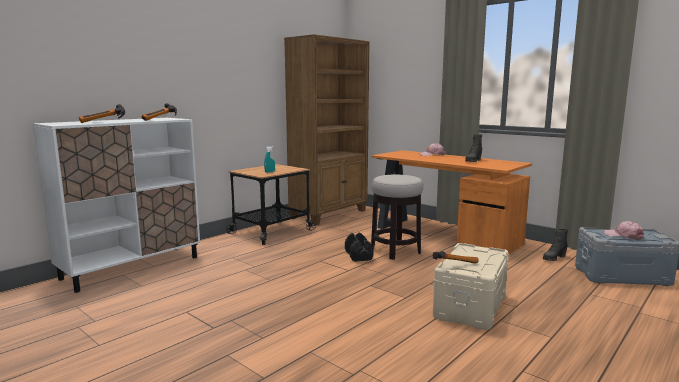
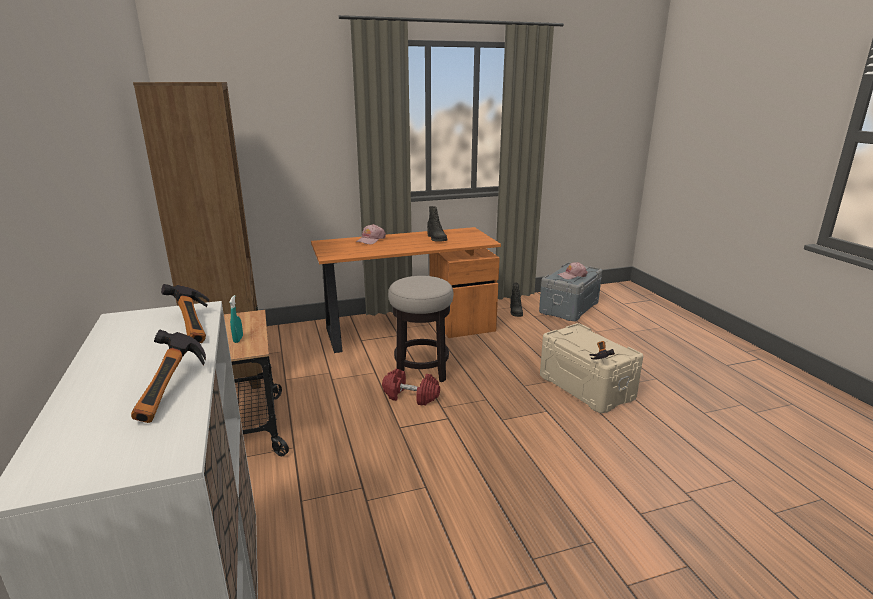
camera: 60 degrees left, 10 degrees up
black dumbbell [345,233,374,262] -> red dumbbell [382,369,440,405]

